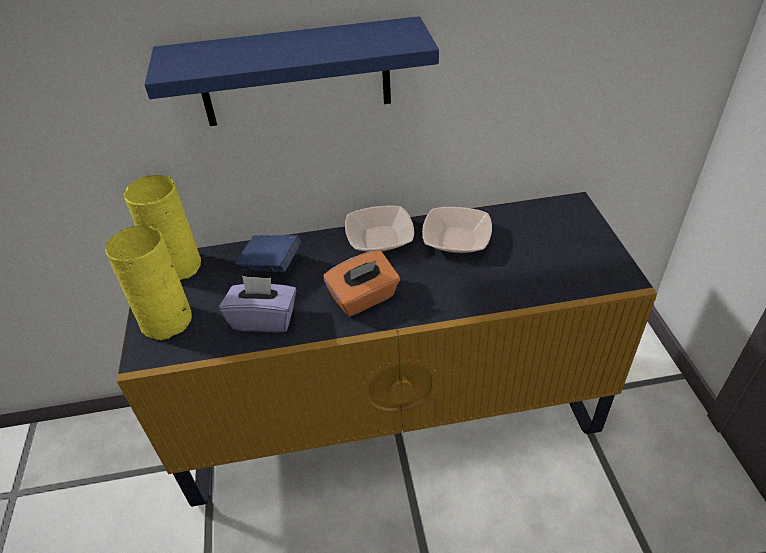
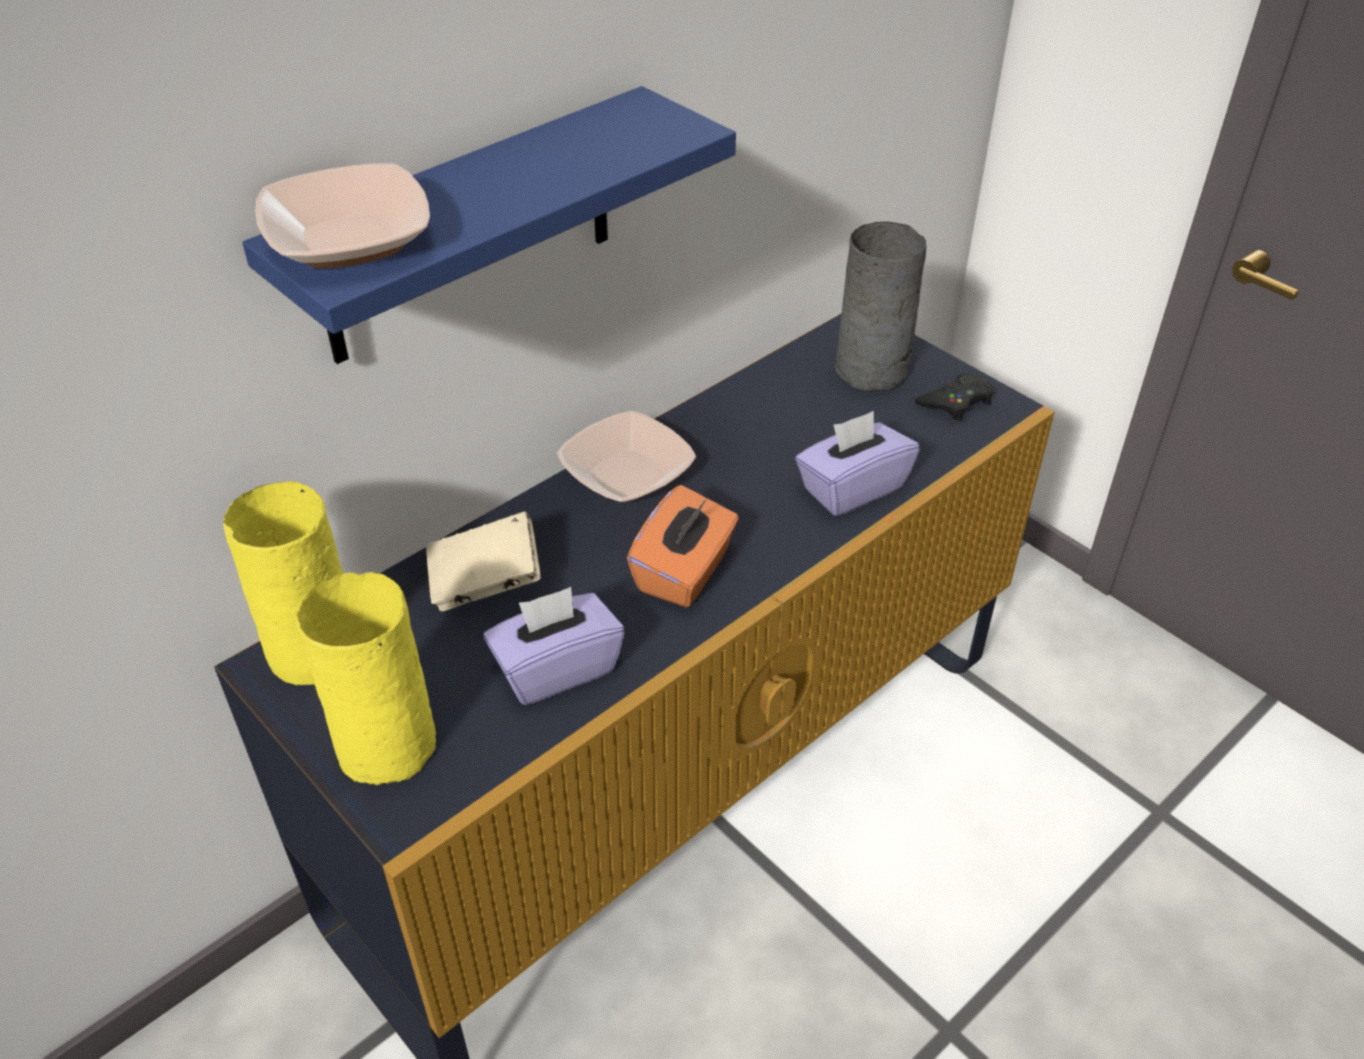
camera: 35 degrees left, 0 degrees up
blue book [235,235,302,272] -> beige book [426,511,541,611]
bowl [422,207,492,253] -> bowl moved to [255,164,430,269]
none -> purple tissue box [795,411,920,516]
none -> grey vase [835,222,927,392]
none -> black game controller [915,373,994,421]

